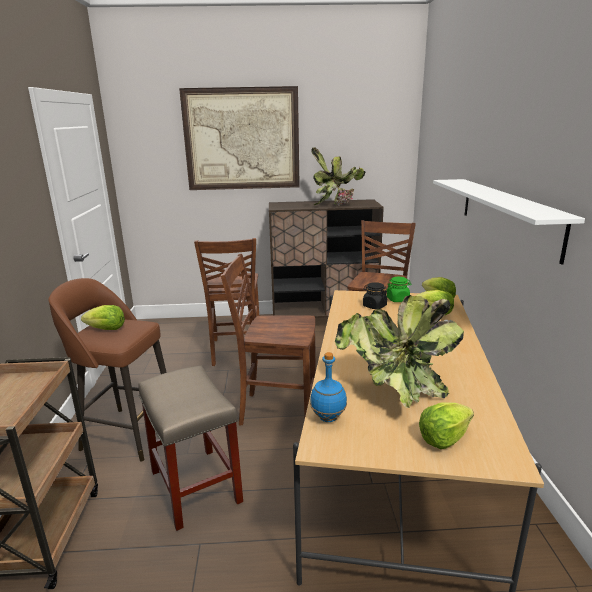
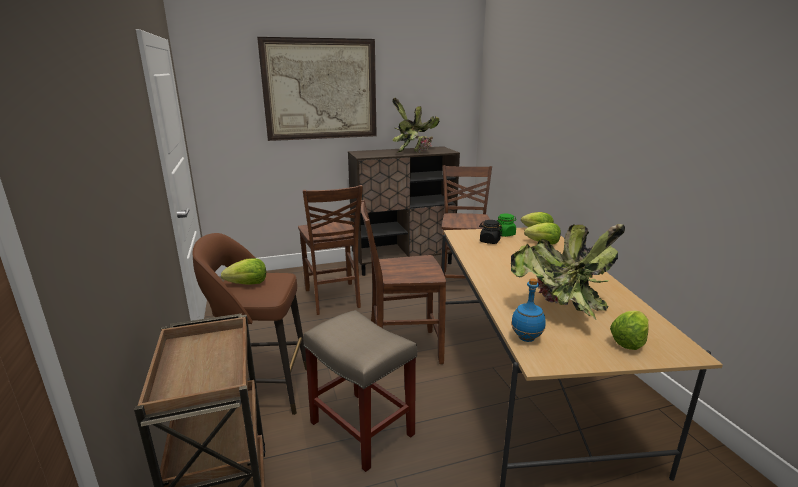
camera: 15 degrees left, 0 degrees up
white shelf [433,179,585,265] -> none

